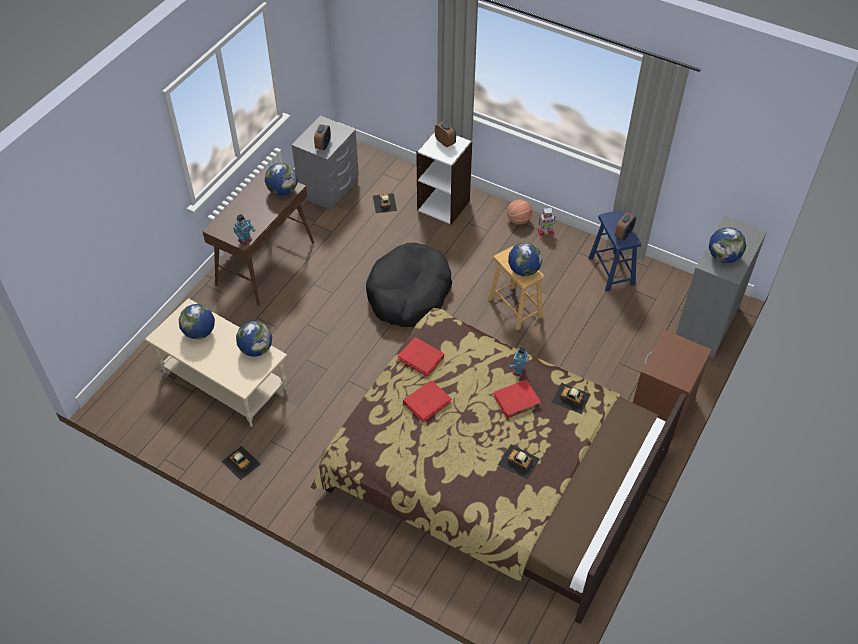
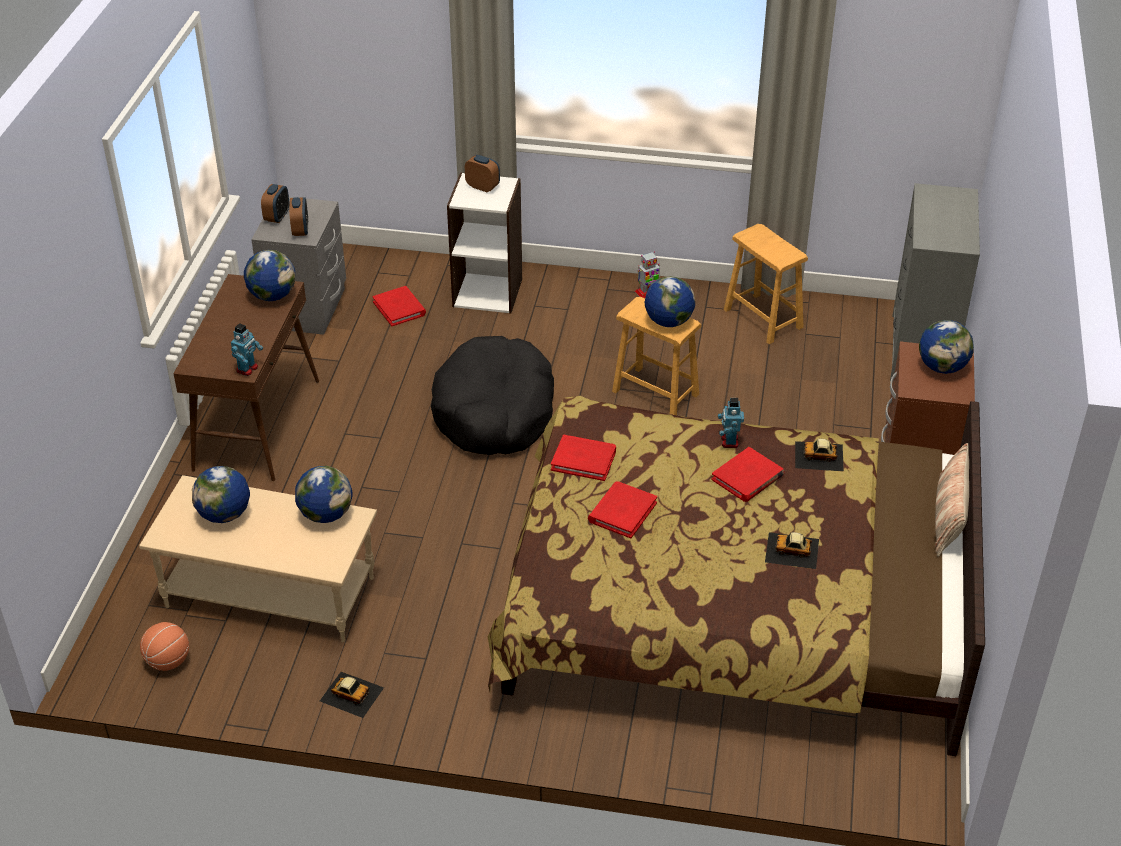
camera: 20 degrees left, 10 degrees down
toy car [373,193,397,213] -> red book [372,286,426,326]
basketball [507,199,532,225] -> basketball moved to [140,622,189,671]
blue stool [589,210,641,292] -> brown stool [724,224,808,344]
alarm clock [615,213,636,240] -> alarm clock moved to [261,184,289,223]
globe [709,227,746,263] -> globe moved to [919,320,974,374]
none -> pillow [935,443,969,557]

